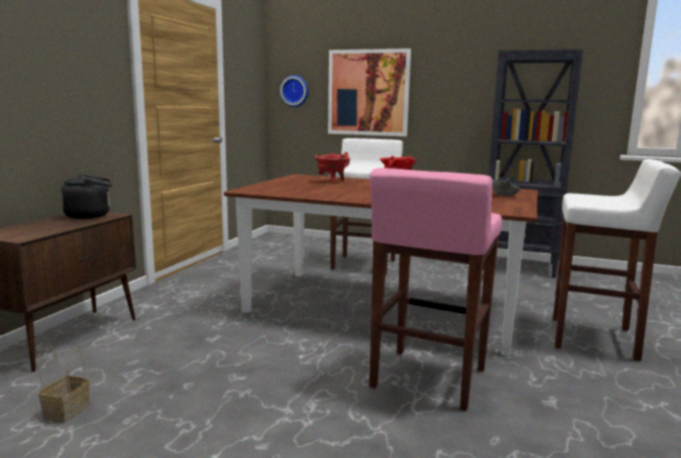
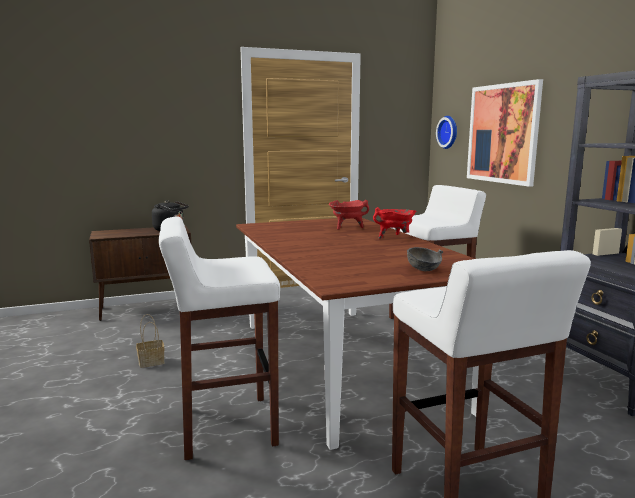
camera: 50 degrees right, 0 degrees up
basket [38,343,90,423] -> basket moved to [136,314,164,368]
pink stool [369,168,502,411] -> white stool [159,217,280,460]

